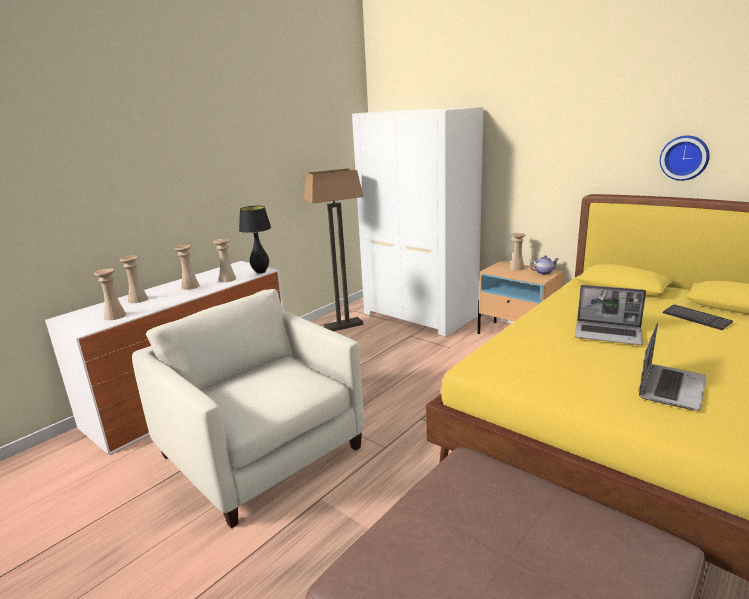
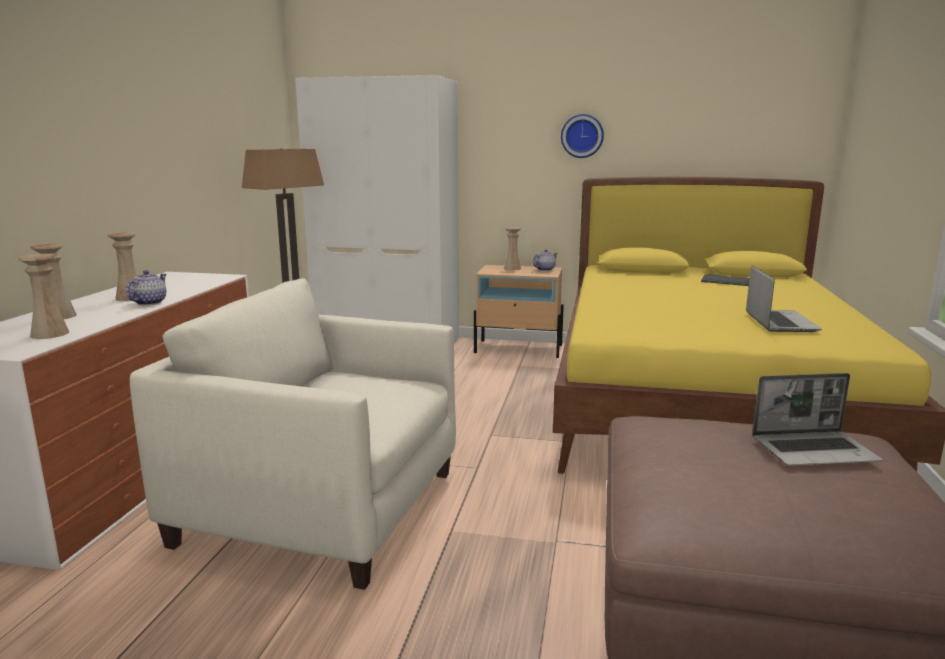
camera: 30 degrees left, 5 degrees down
beige vase [213,239,236,282] -> none
black table lamp [239,206,271,273] -> none
laptop [575,285,646,345] -> laptop moved to [752,373,883,466]
wall clock [660,136,710,181] -> wall clock moved to [561,114,604,158]
none -> teapot [126,270,166,305]

